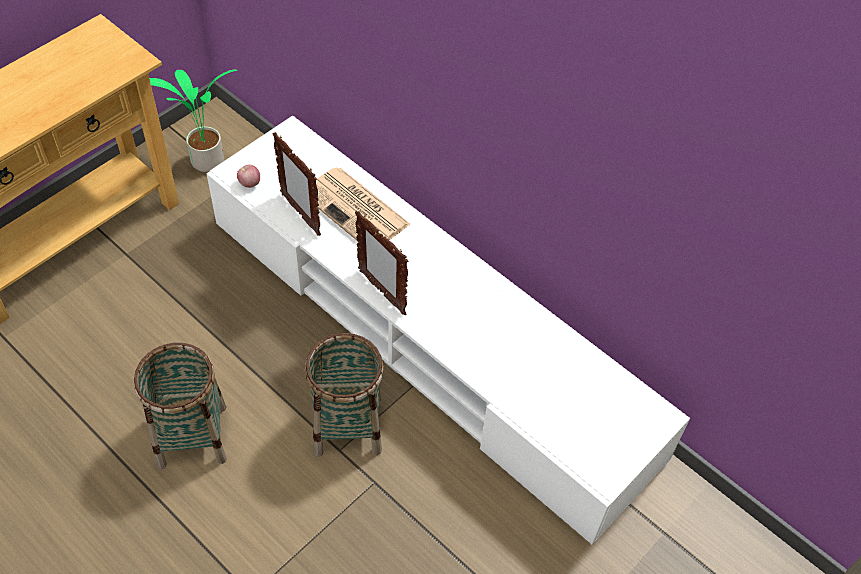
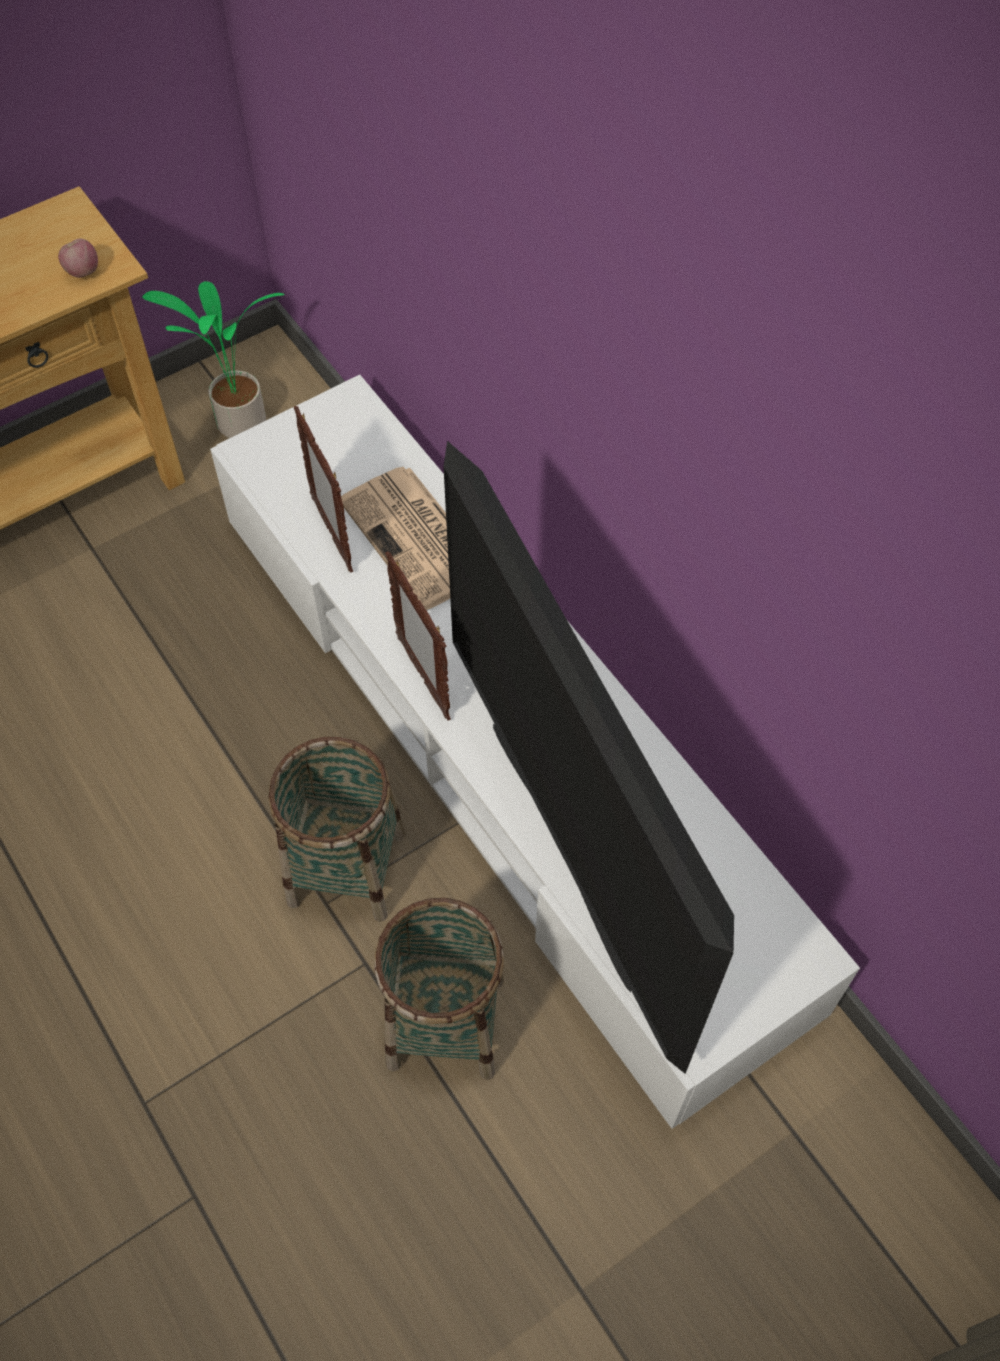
camera: 15 degrees right, 5 degrees up
basket [134,343,227,469] -> basket moved to [375,898,504,1080]
apple [237,164,260,188] -> apple moved to [58,239,98,278]
none -> television [443,441,734,1074]

